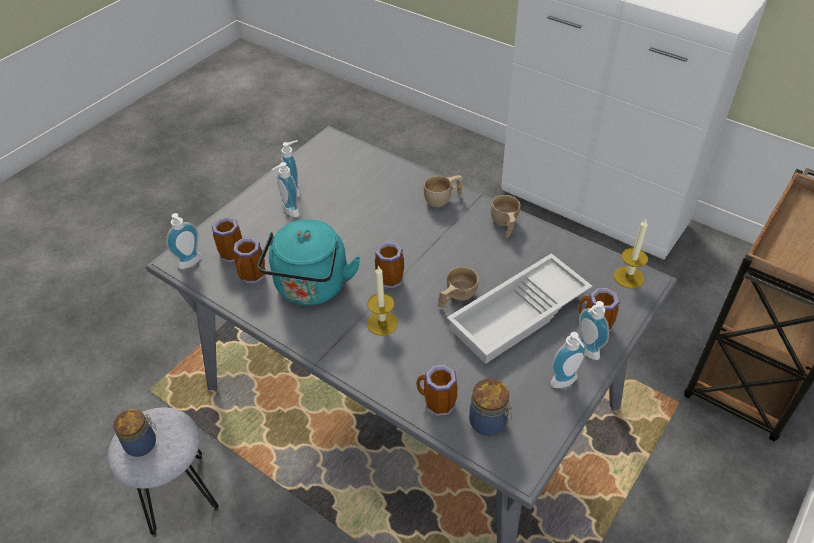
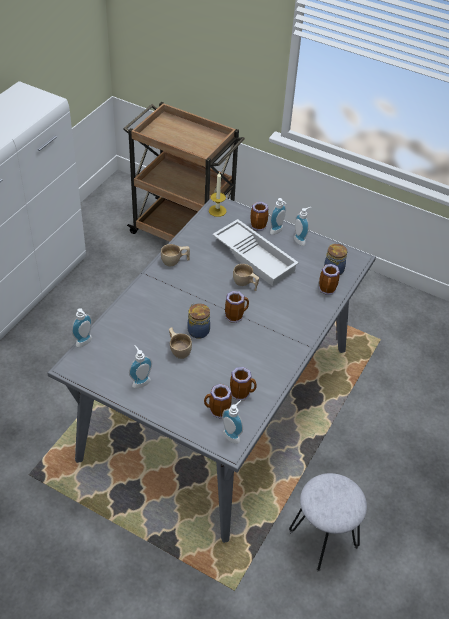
camera: 100 degrees left, 0 degrees up
jar [113,409,157,457] -> jar moved to [187,303,210,339]
turquoise kettle [257,219,361,305] -> none
soap dispenser [272,162,300,217] -> soap dispenser moved to [72,308,92,347]
candle [367,265,398,336] -> none
beige cup [424,175,463,207] -> beige cup moved to [169,327,192,359]

